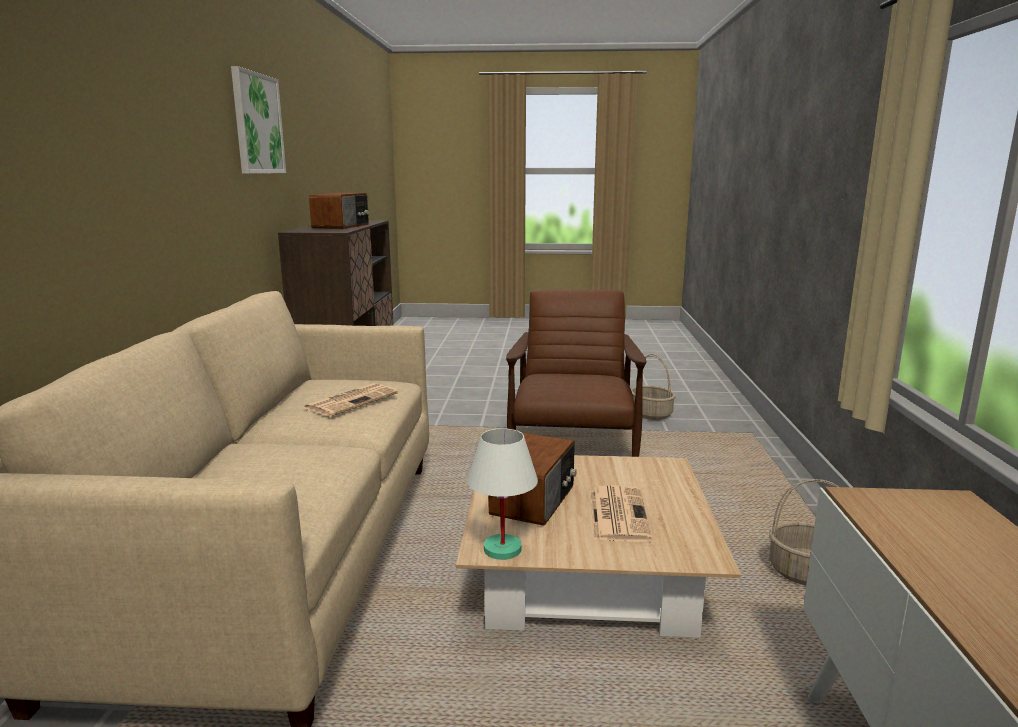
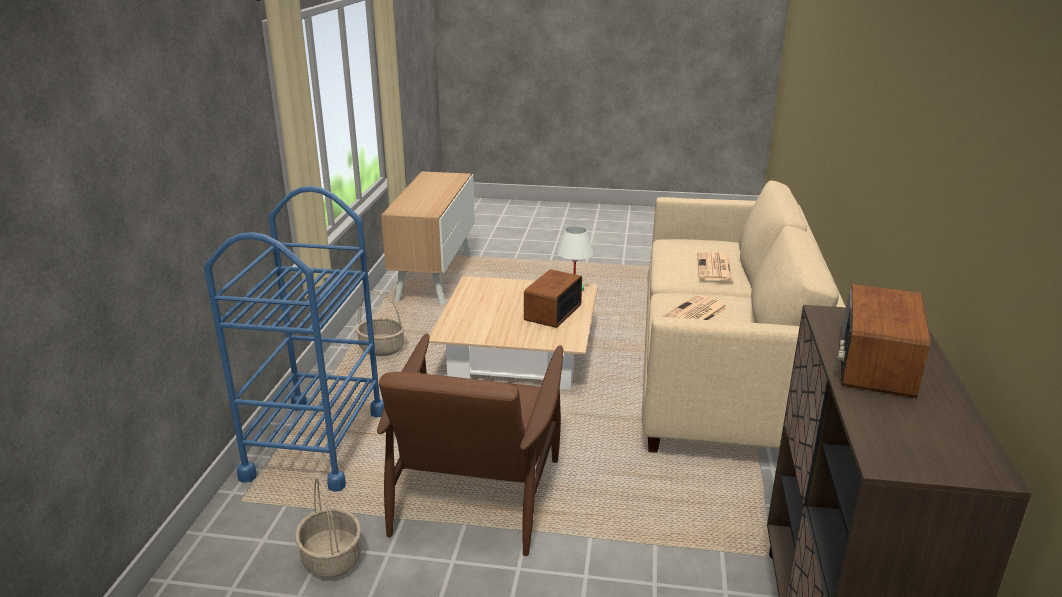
camera: 175 degrees left, 10 degrees up
picture [231,66,286,174] -> none
newspaper [590,486,652,542] -> newspaper moved to [697,251,733,282]
none -> blue cart [204,186,384,492]

